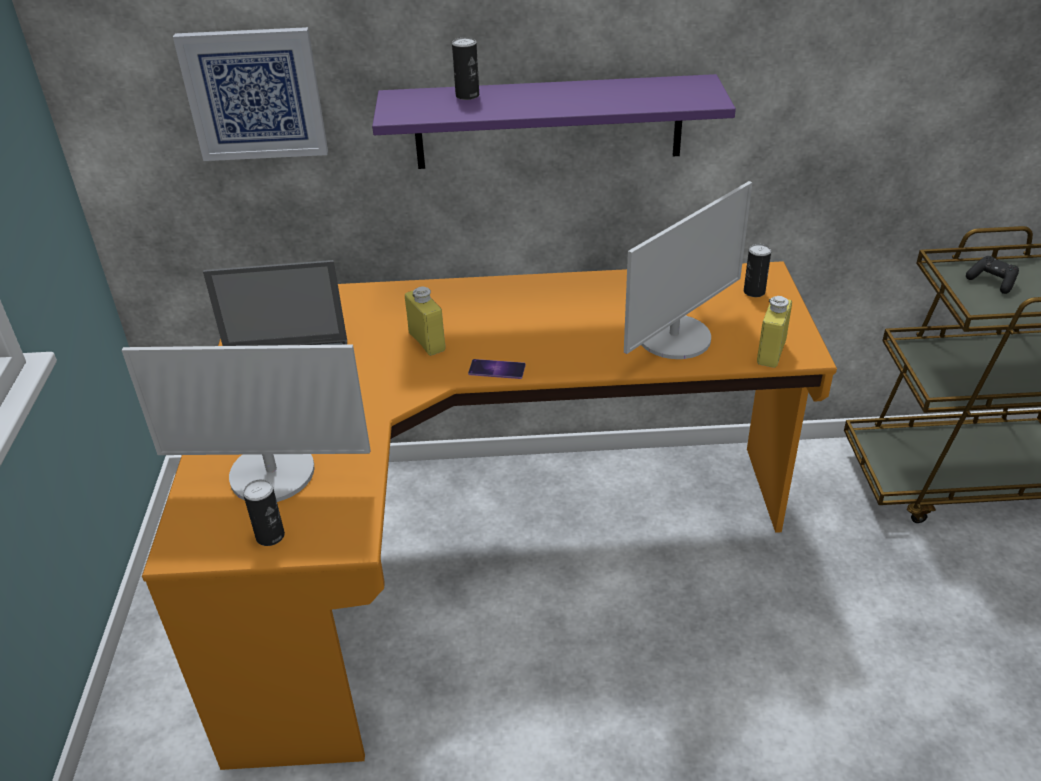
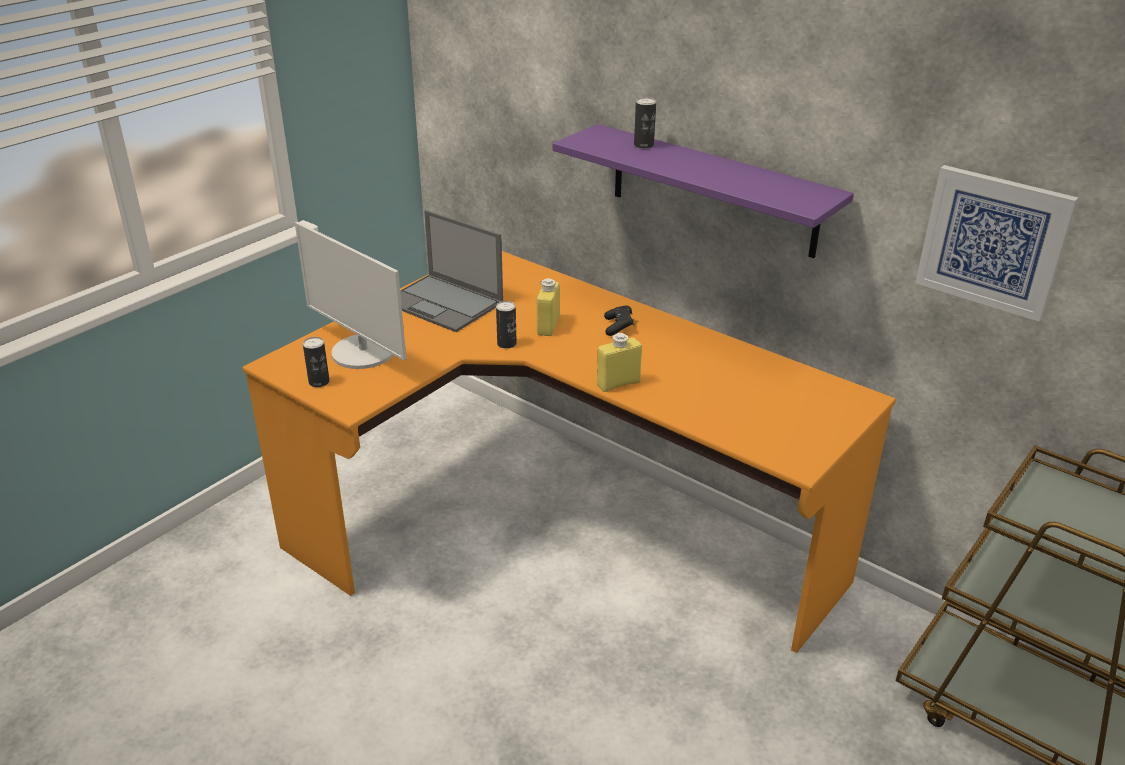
camera: 40 degrees right, 5 degrees down
picture [173,27,328,161] -> picture moved to [915,165,1078,321]
phone [468,359,526,379] -> none
monitor [624,181,753,359] -> none
can [744,244,771,297] -> can moved to [496,301,517,349]
yellow bottle [757,296,792,368] -> yellow bottle moved to [597,333,642,392]
black game controller [966,256,1019,294] -> black game controller moved to [604,305,634,336]

